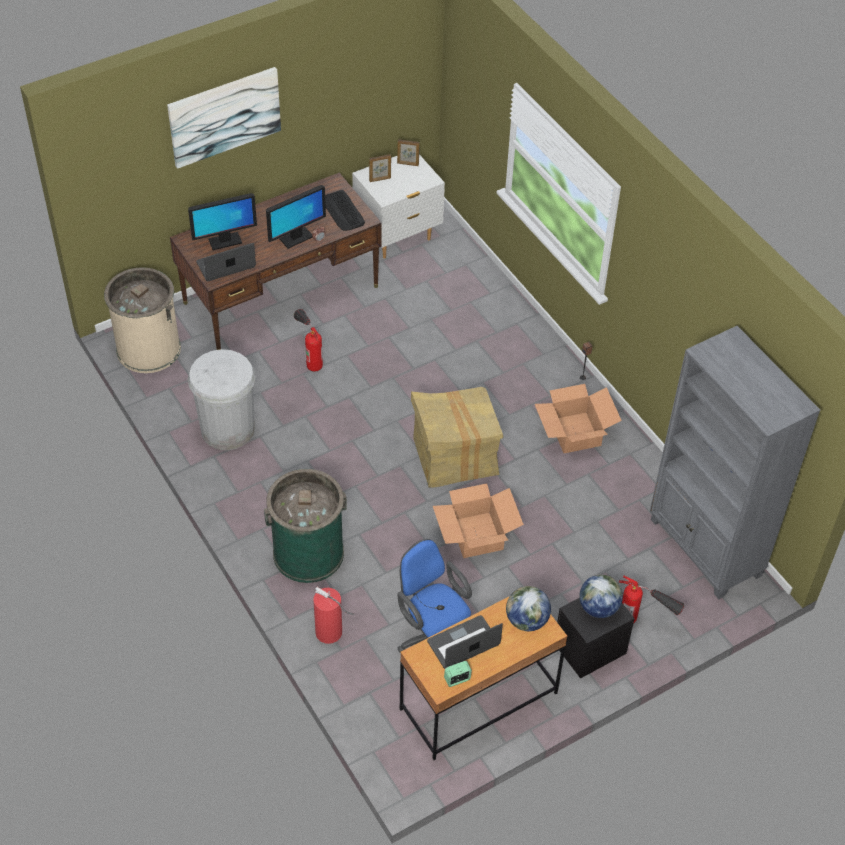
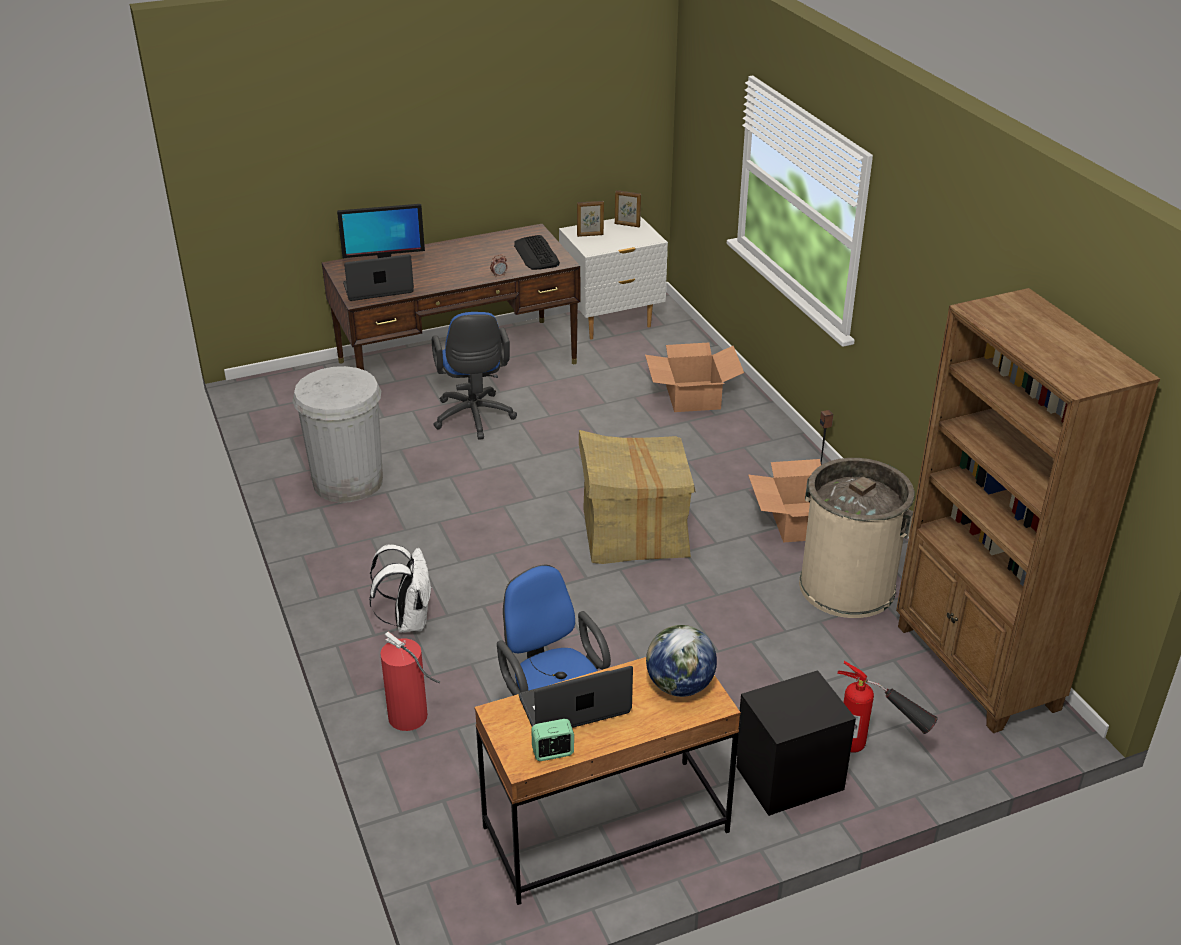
camera: 10 degrees right, 15 degrees down
beige trash can [104,267,181,373] -> beige trash can moved to [799,458,915,618]
picture [167,67,281,169] -> none
green trash can [264,469,347,583] -> white backpack [369,544,431,632]
monitor [266,185,326,249] -> none
fire extinguisher [294,309,323,372] -> blue office chair [432,312,517,440]
cardboard box [433,483,524,558] -> cardboard box moved to [645,343,744,412]
globe [579,575,623,618] -> none
grey bookcase [650,326,820,599] -> brown bookcase [896,288,1160,733]

